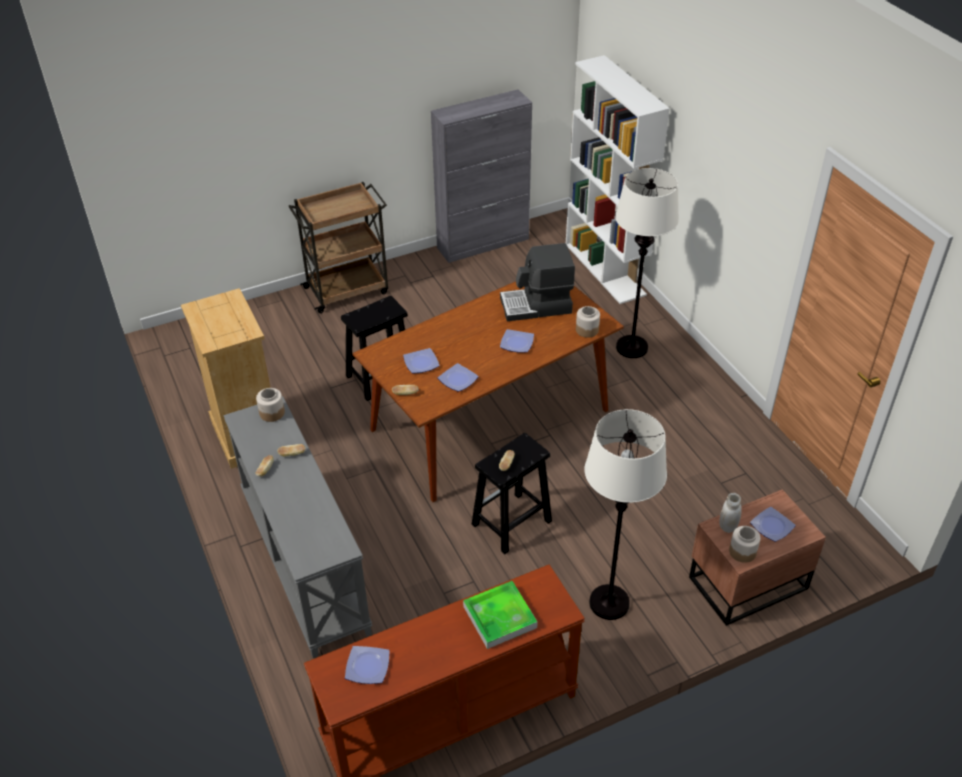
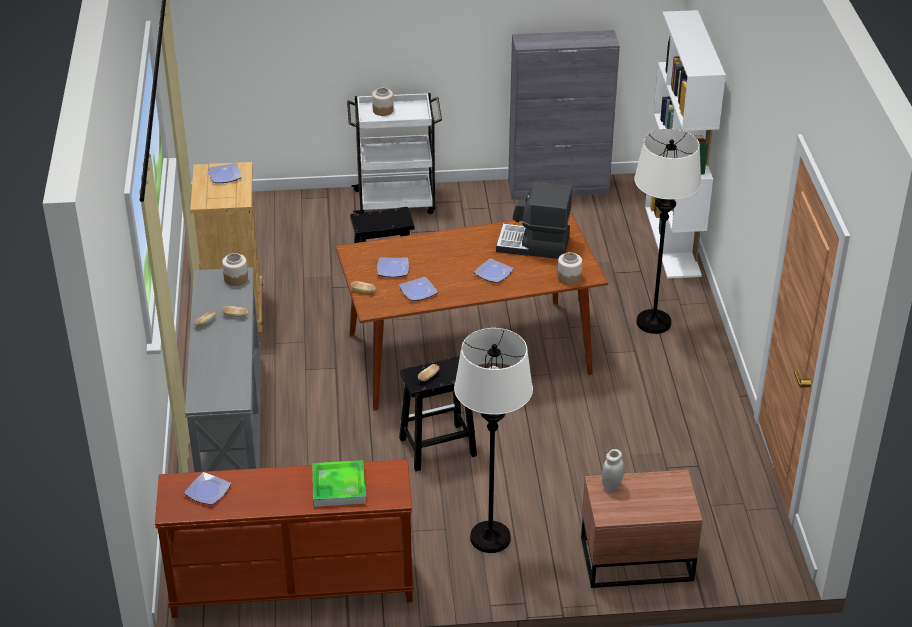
camera: 20 degrees right, 5 degrees down
brown cart [288,182,388,313] -> white cart [347,93,442,214]
jar [729,526,761,563] -> jar moved to [372,88,394,116]
plate [750,507,796,542] -> plate moved to [208,163,242,183]

